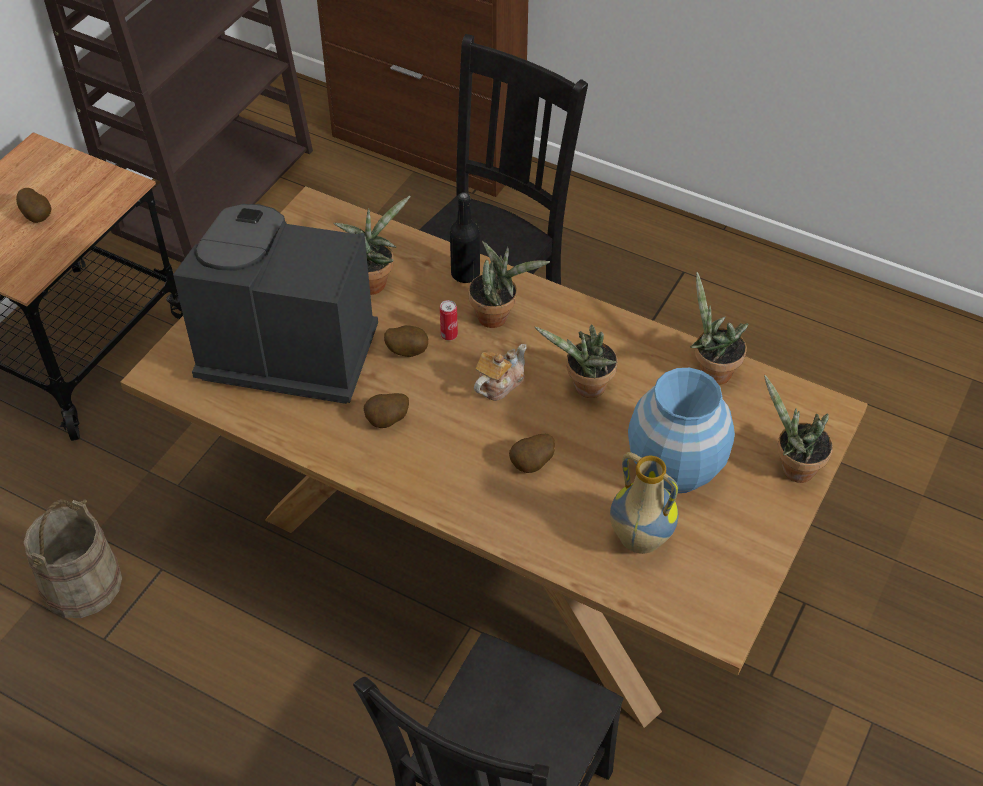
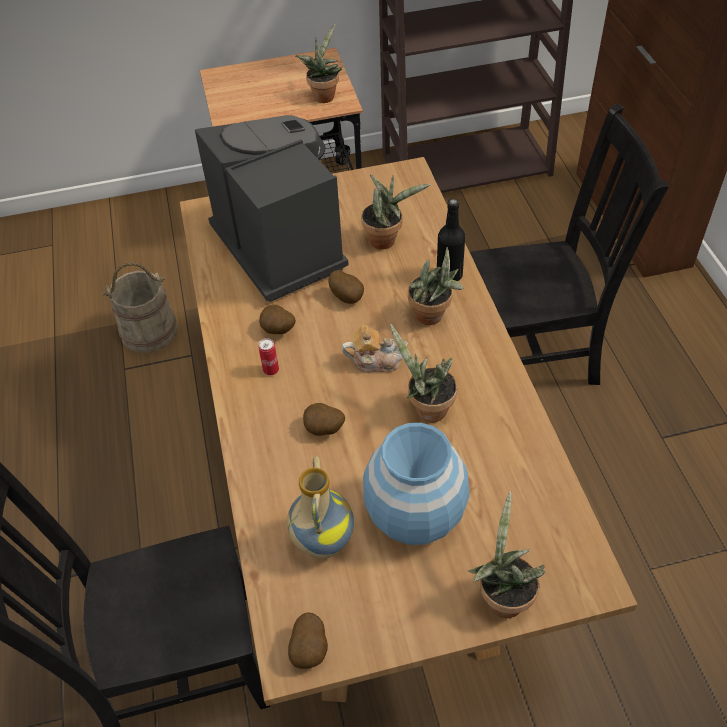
camera: 50 degrees right, 0 degrees up
potato [16,188,51,223] -> potato moved to [288,612,328,669]
can [440,300,458,341] -> can moved to [258,338,279,376]
potted plant [690,272,748,385] -> potted plant moved to [296,24,342,103]

